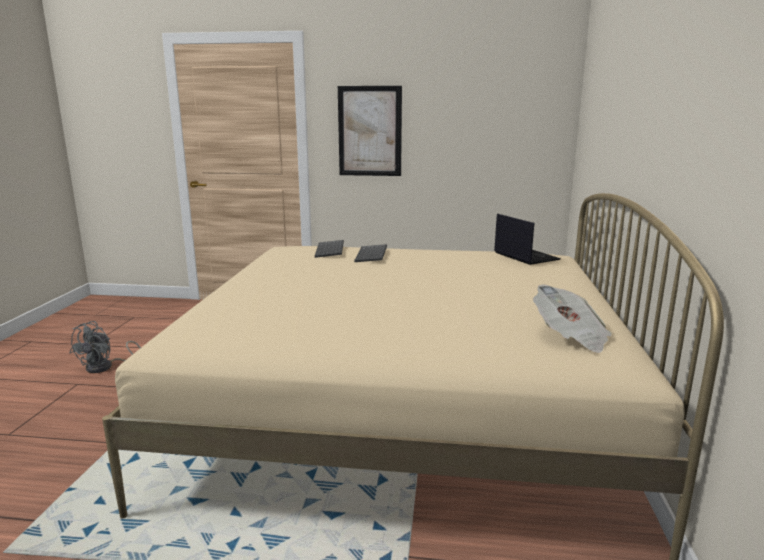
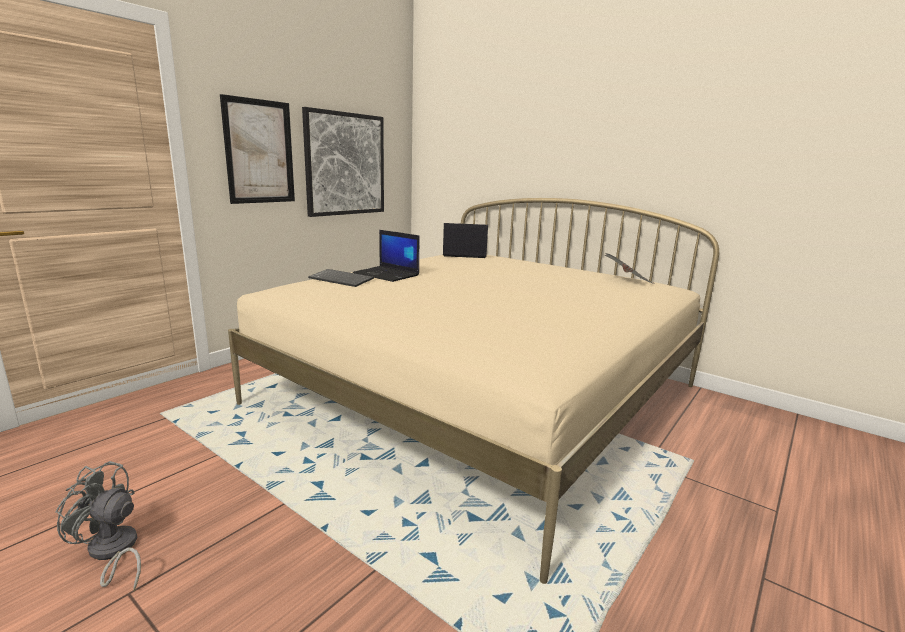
camera: 60 degrees left, 0 degrees up
grey fan [70,321,141,373] -> grey fan turned 150 degrees clockwise [55,461,141,591]
keyboard [354,244,387,262] -> laptop [353,230,419,282]
none -> picture [302,107,384,217]

